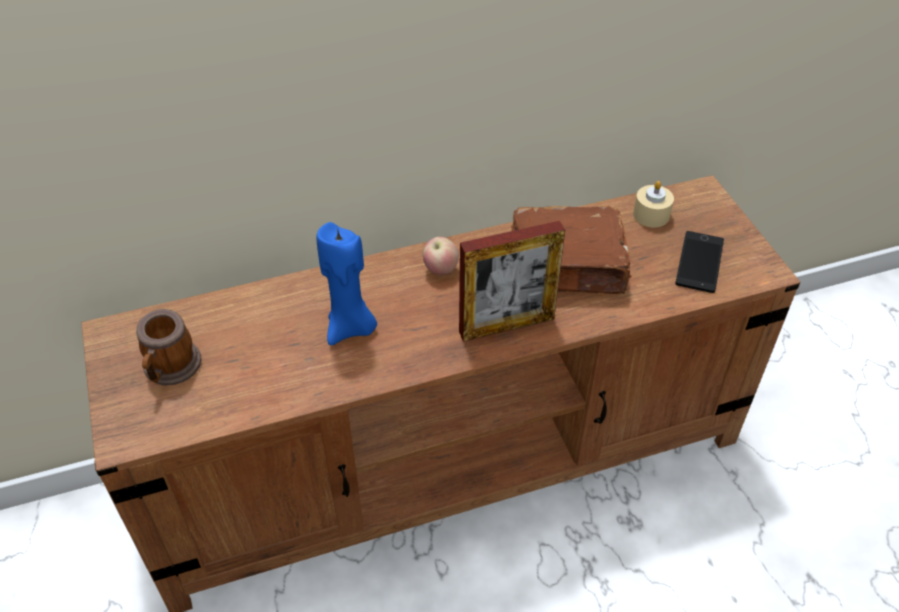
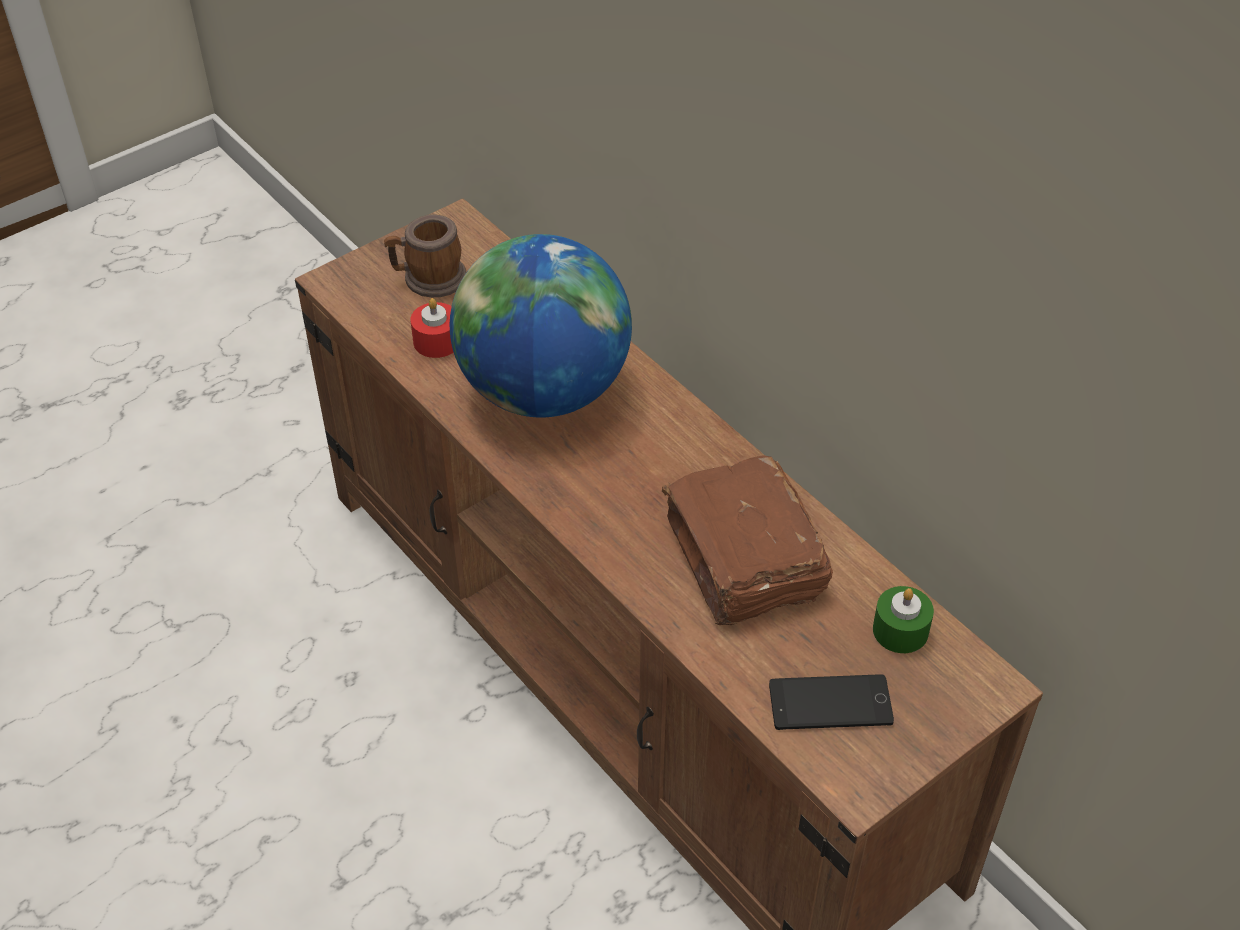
camera: 70 degrees right, 0 degrees up
blue candle [316,222,377,345] -> globe [450,234,632,418]
apple [423,237,459,275] -> none
picture frame [459,221,565,342] -> none
beige candle [633,181,674,227] -> green candle [873,586,934,653]
none -> red candle [410,298,453,358]

